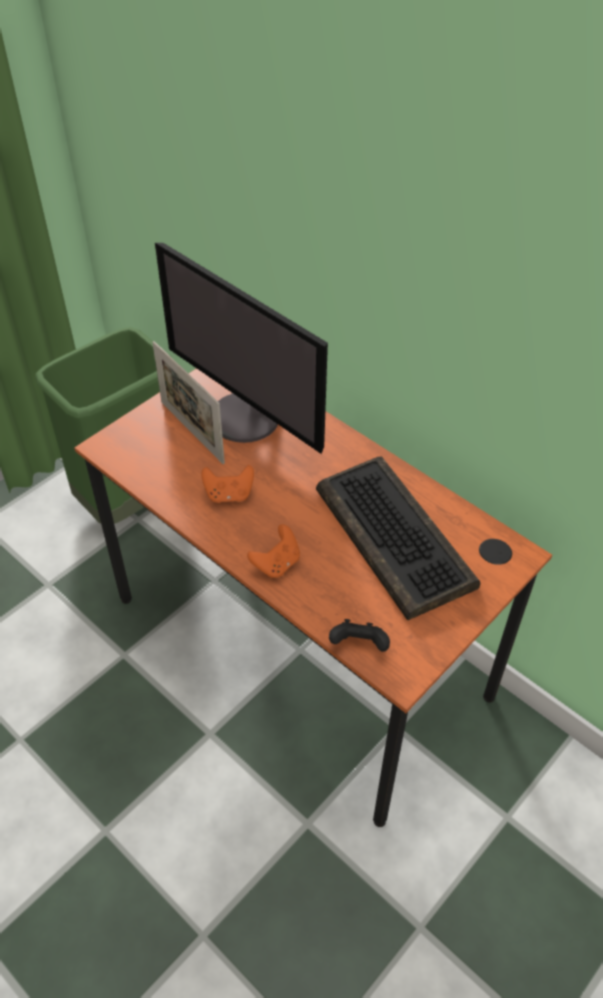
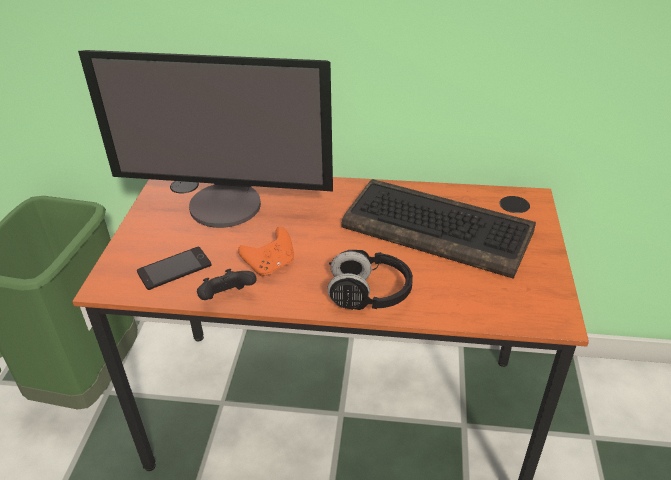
camera: 35 degrees left, 10 degrees down
picture frame [152,341,225,464] -> none
orange game controller [247,524,300,578] -> black headphones [327,250,413,310]
black game controller [329,619,390,652] -> black game controller moved to [197,269,256,300]
none -> phone [137,247,212,290]

